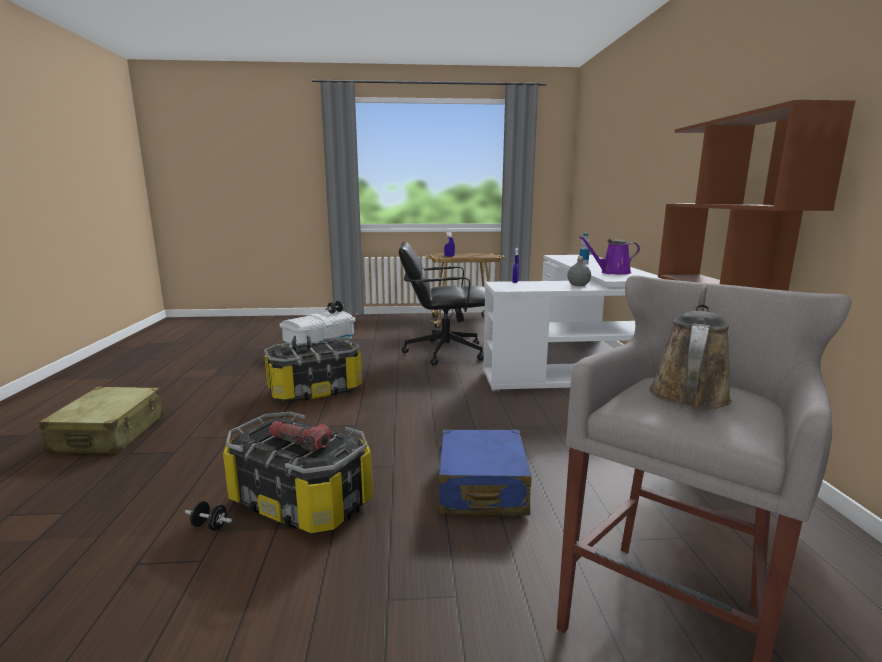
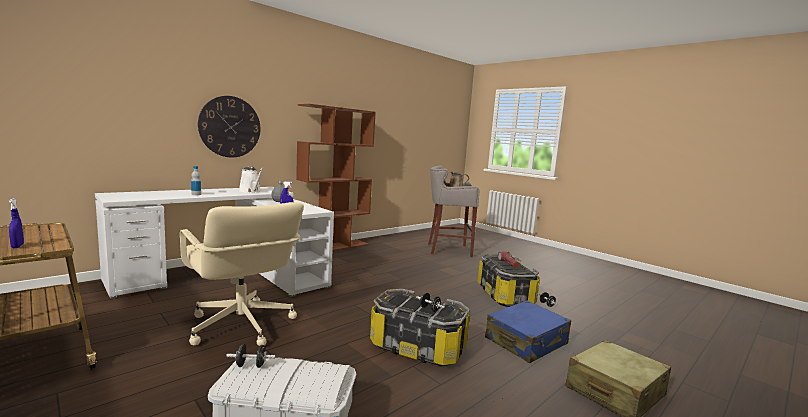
camera: 130 degrees left, 5 degrees down
black office chair [399,241,485,366] -> beige office chair [180,202,304,346]
blue suitcase [437,429,532,515] -> blue suitcase moved to [485,300,571,363]
purple watering can [579,236,640,275] -> white watering can [239,167,264,193]
none -> wall clock [198,96,260,158]

